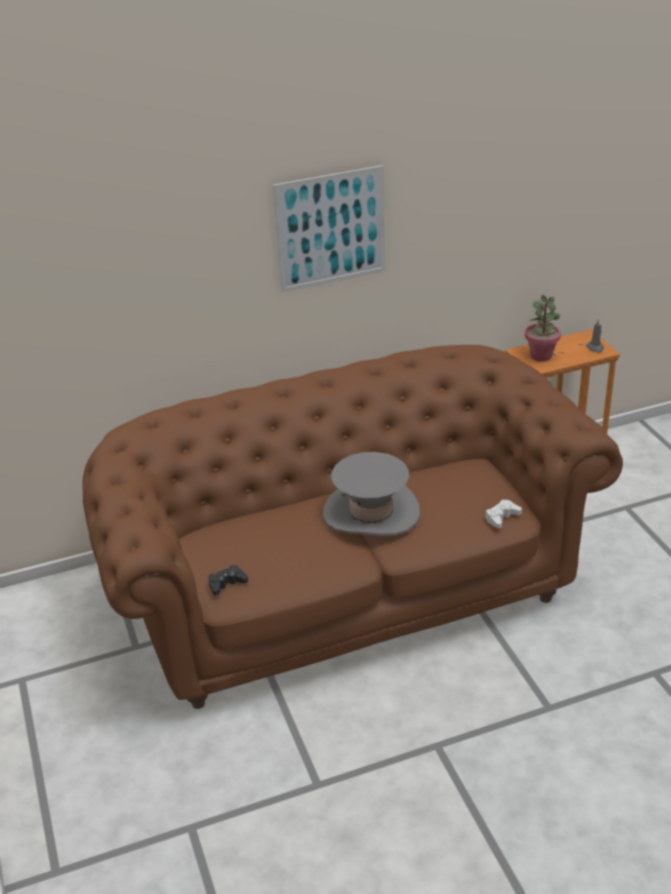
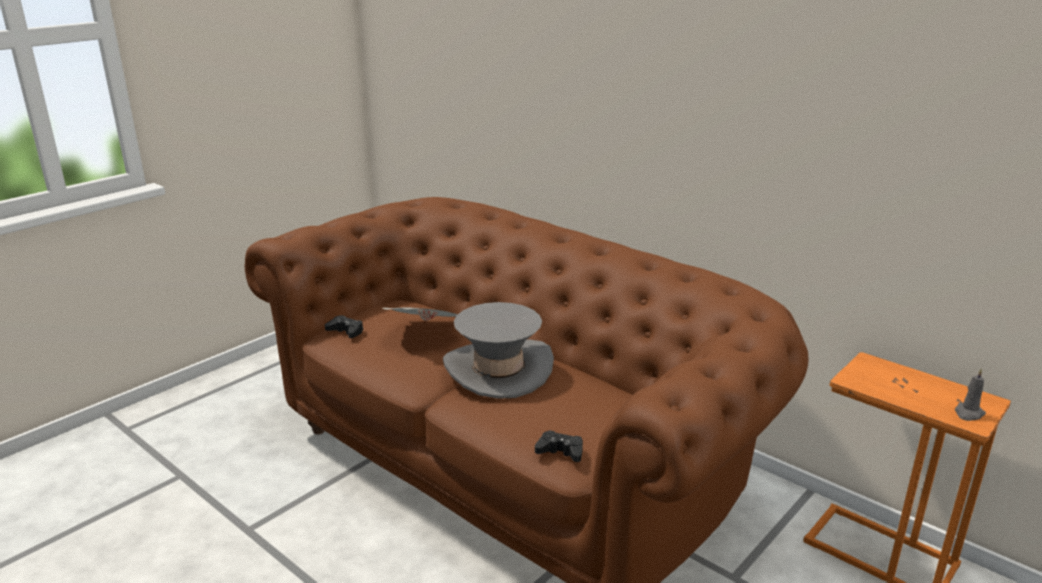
camera: 60 degrees right, 10 degrees down
picture [273,165,386,292] -> none
white game controller [485,500,522,528] -> black game controller [535,430,583,462]
potted plant [525,295,561,362] -> none
none -> newspaper [382,308,458,321]

